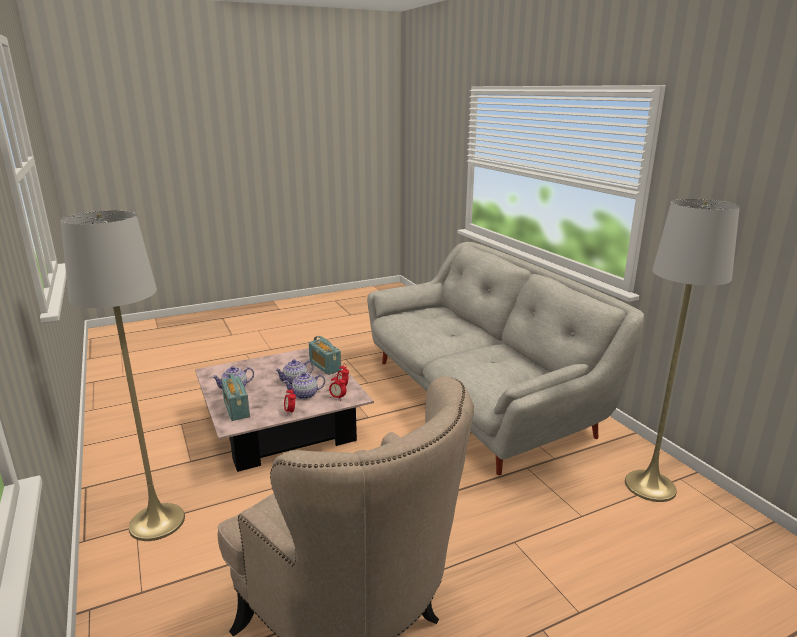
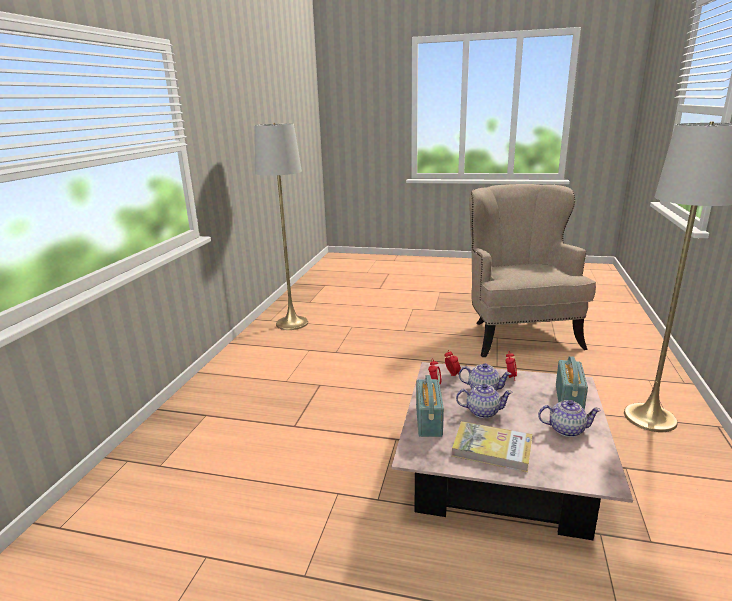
camera: 140 degrees left, 0 degrees up
grey sofa [367,242,644,475] -> none
none -> book [452,421,532,472]

